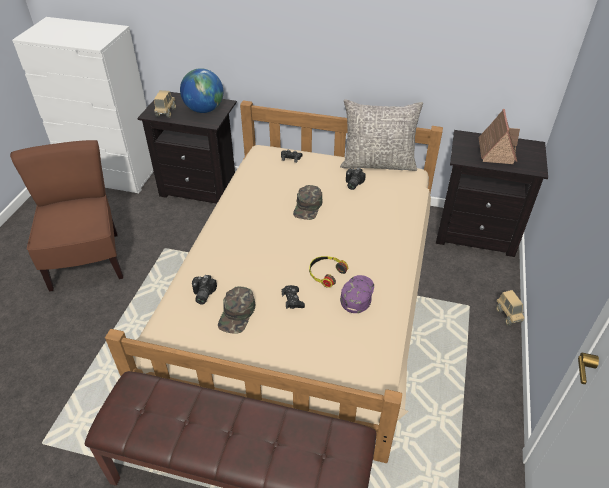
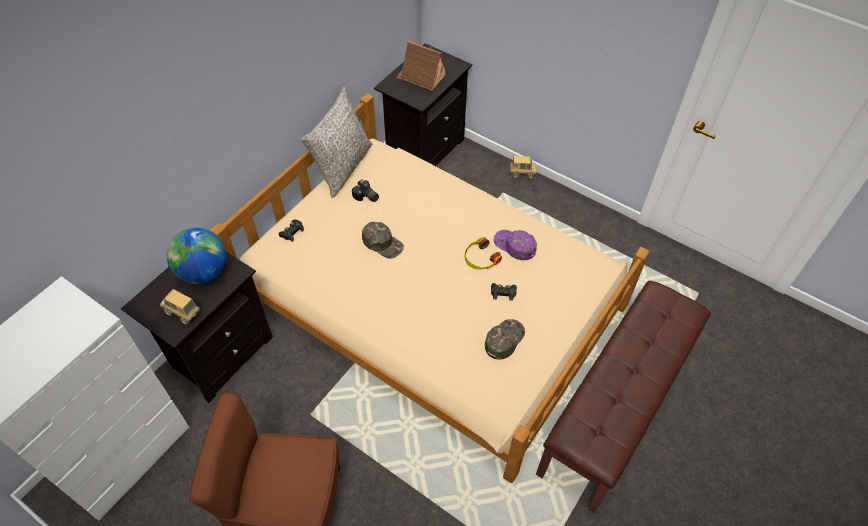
camera: 70 degrees left, 10 degrees up
camera [192,275,217,304] -> none
green cap [218,286,255,334] -> green cap turned 90 degrees counterclockwise [485,319,525,359]

